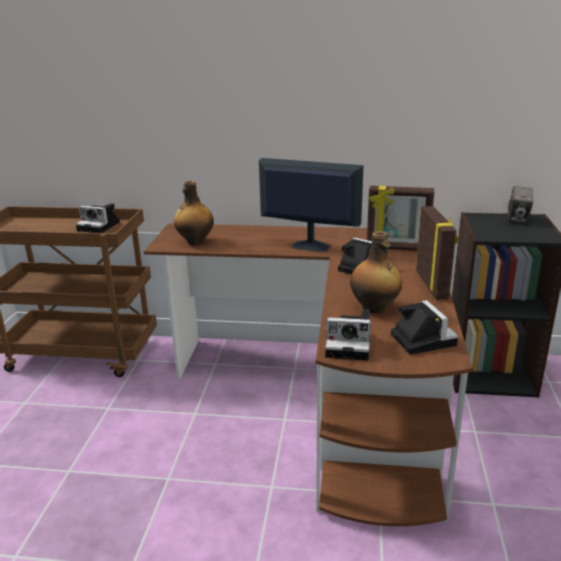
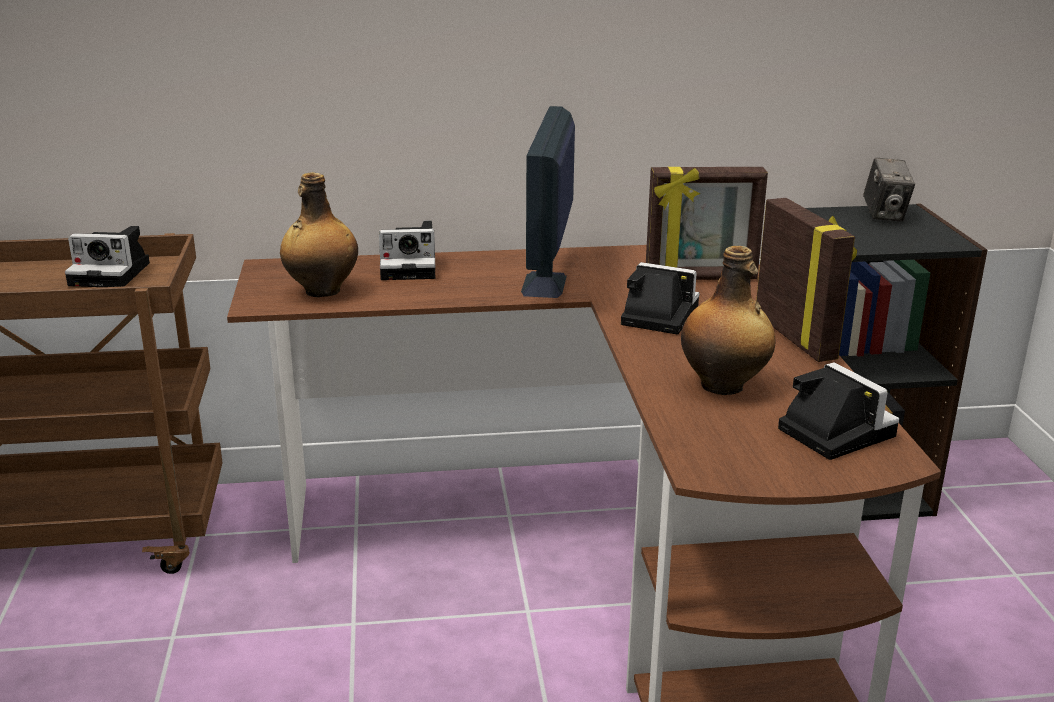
camera: 15 degrees left, 0 degrees up
monitor [259,158,363,252] -> monitor turned 90 degrees counterclockwise [521,106,575,298]
camera [325,309,371,361] -> camera moved to [379,220,435,280]

